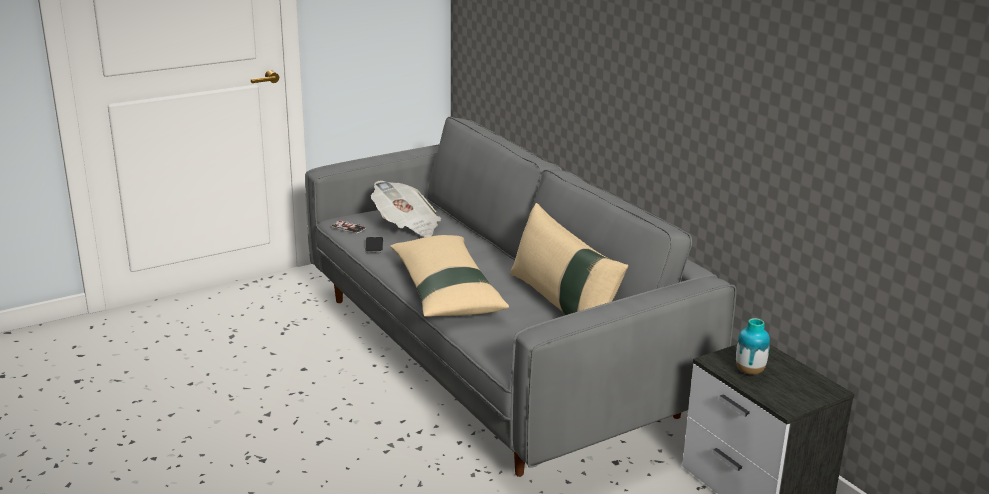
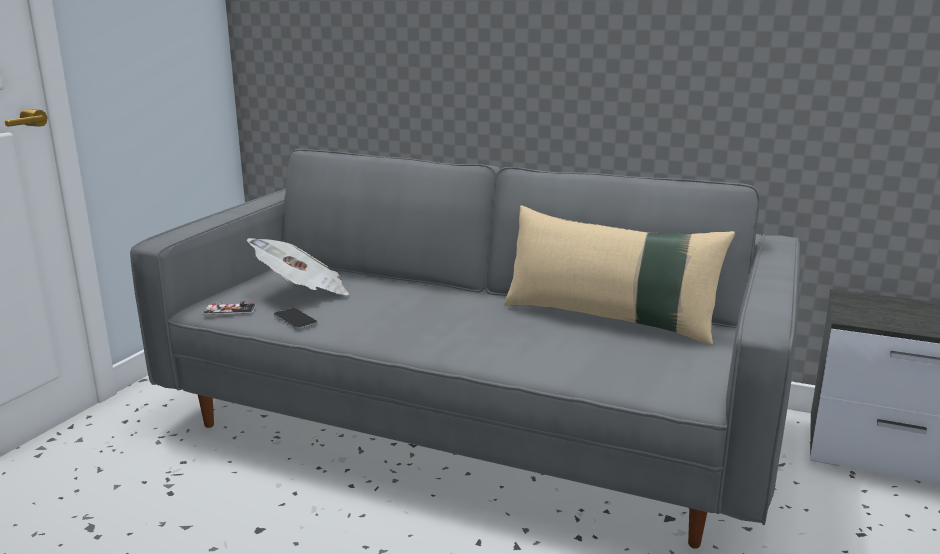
camera: 35 degrees left, 5 degrees down
beige pillow [390,235,509,317] -> none
vase [736,318,770,375] -> none

